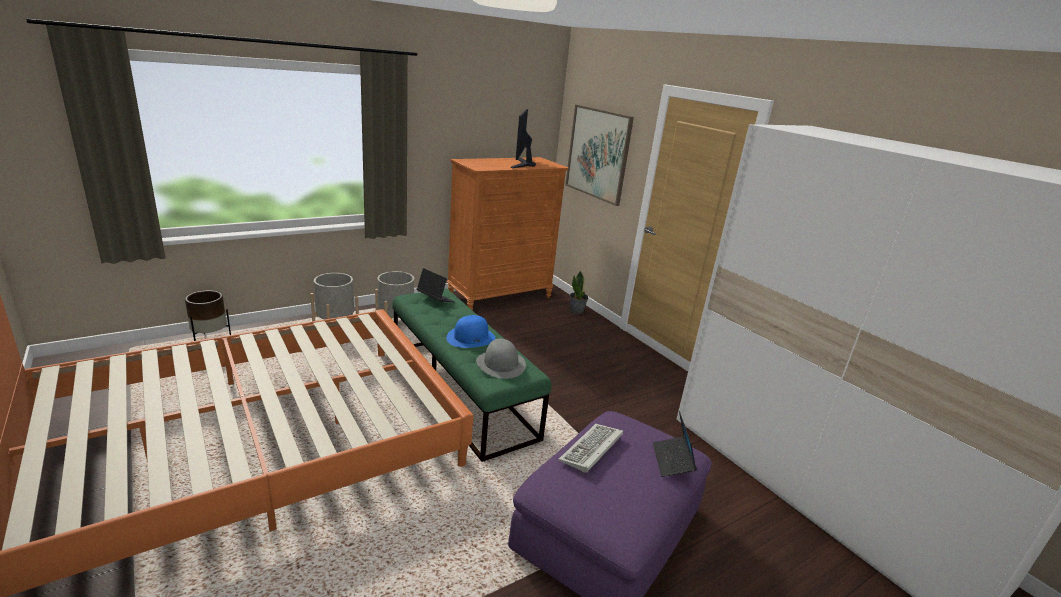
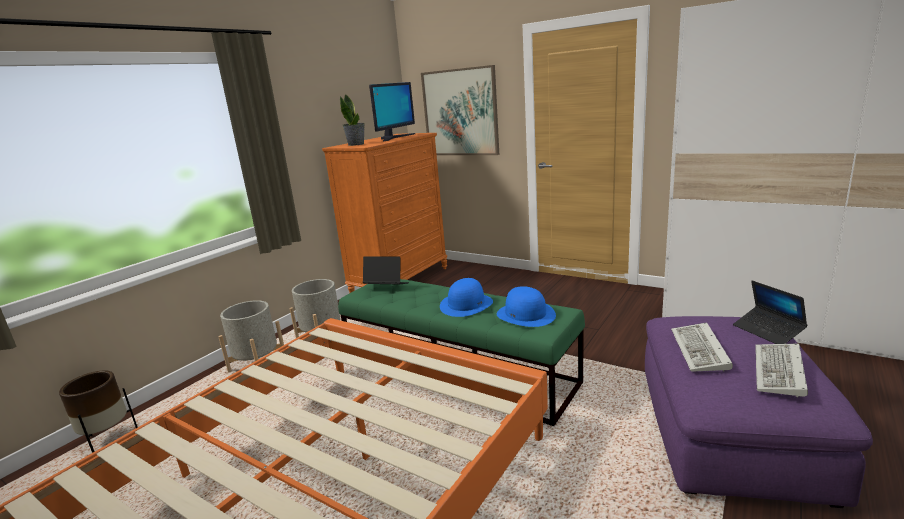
camera: 20 degrees left, 5 degrees down
grey hat [476,338,526,379] -> blue hat [497,286,556,327]
monitor [511,109,536,168] -> monitor turned 135 degrees counterclockwise [369,82,415,141]
potted plant [570,270,588,314] -> potted plant moved to [340,94,365,146]
none -> keyboard [755,343,808,398]

